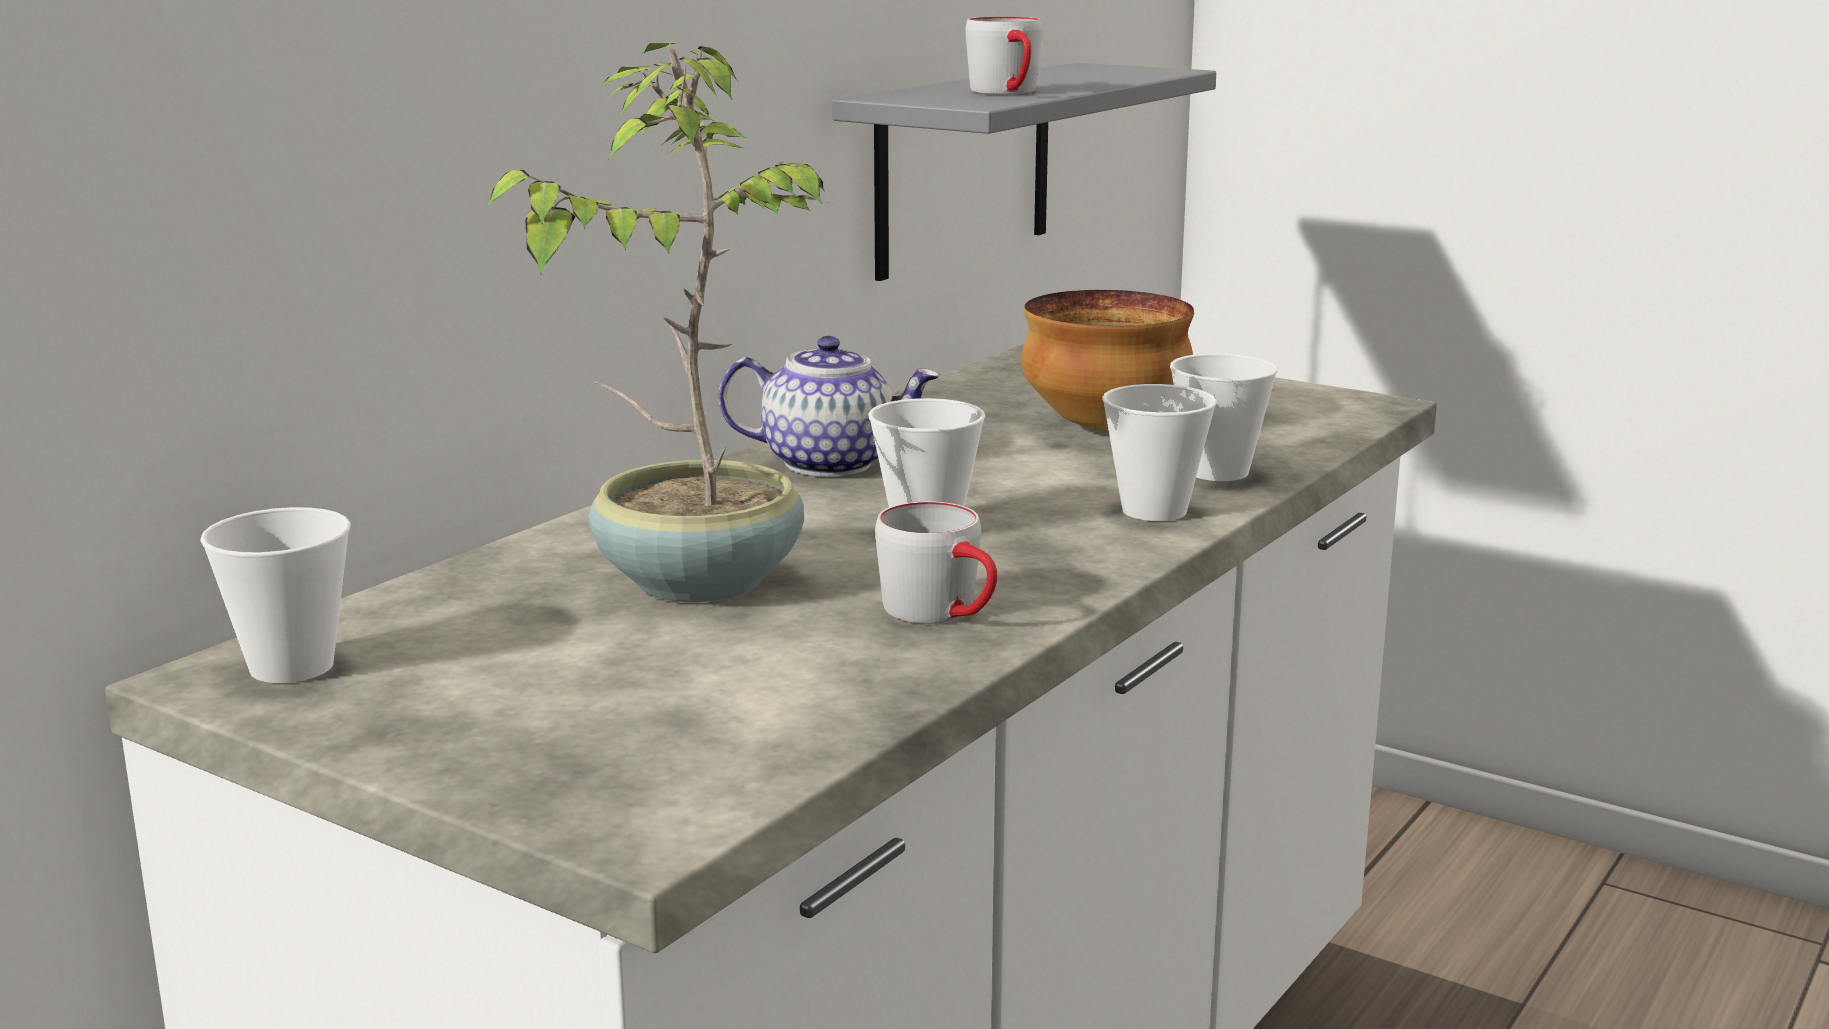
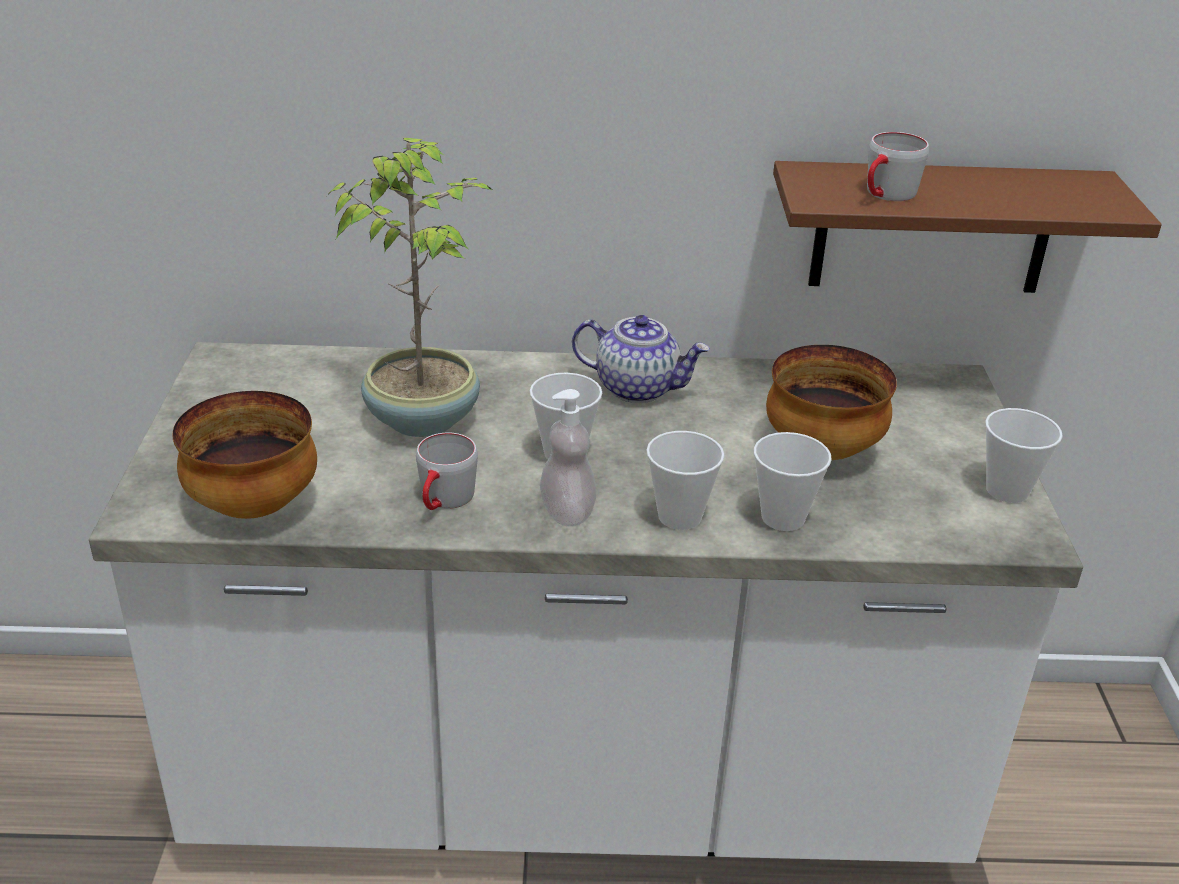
camera: 55 degrees right, 15 degrees up
cup [200,507,351,683] -> cup moved to [985,408,1063,503]
teapot [718,336,940,477] -> teapot turned 45 degrees counterclockwise [572,315,710,403]
grey shelf [832,63,1216,281] -> brown shelf [773,161,1162,293]
none -> bowl [173,391,317,519]
none -> soap dispenser [540,389,597,526]

